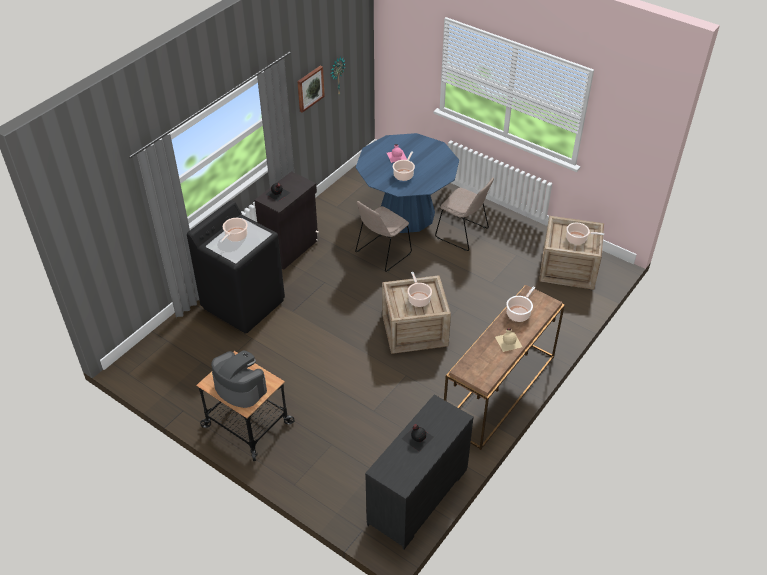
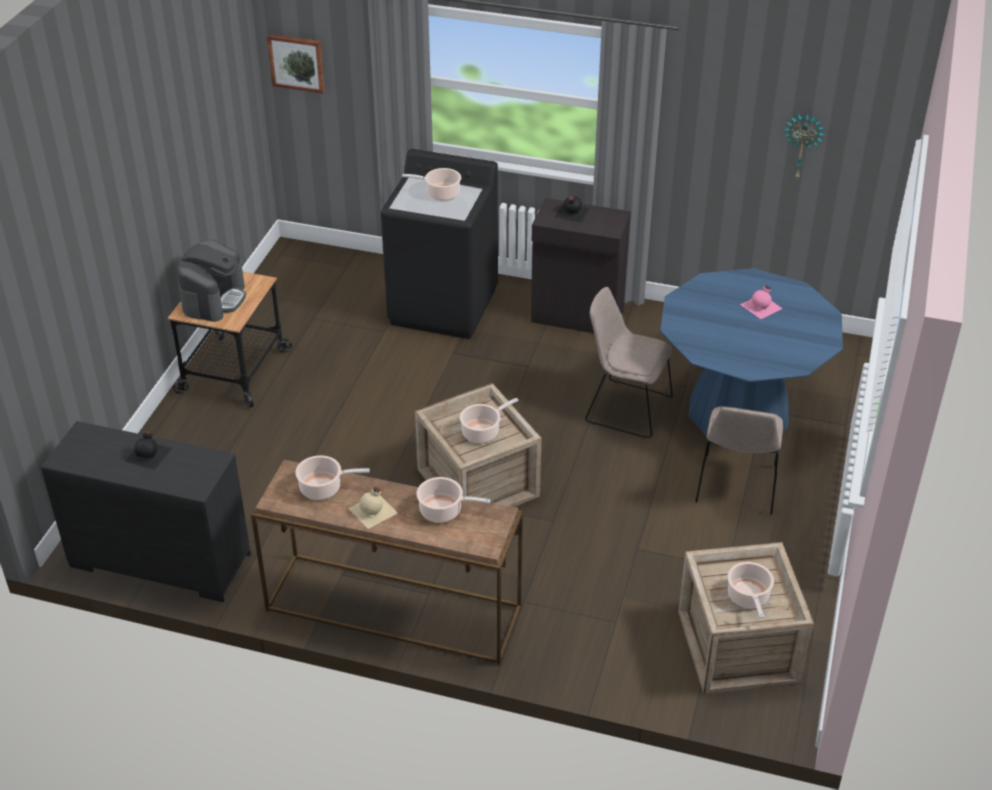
camera: 70 degrees right, 5 degrees down
picture [297,66,325,113] -> picture moved to [267,34,325,94]
cooking pot [393,151,415,181] -> cooking pot moved to [295,455,370,500]

